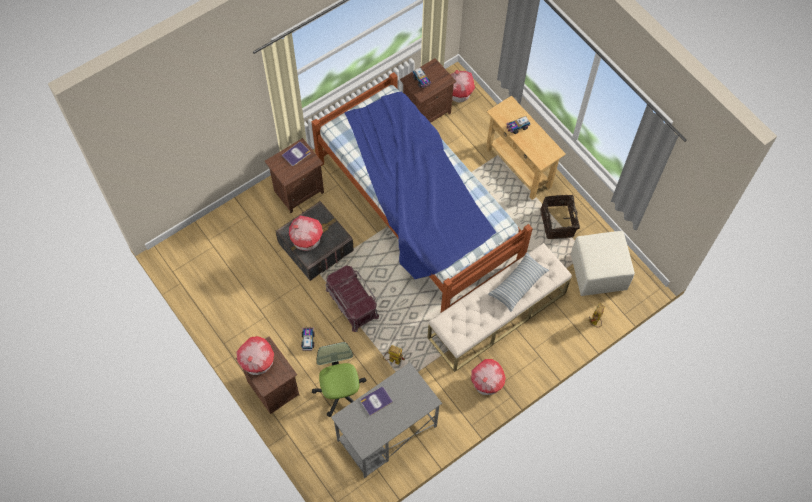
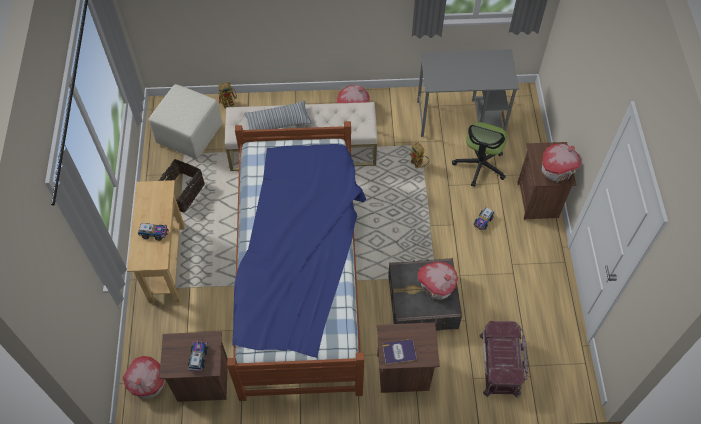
camera: 145 degrees left, 5 degrees down
red storage box [325,265,379,332] -> red storage box moved to [480,321,528,398]
book [361,387,393,416] -> none

